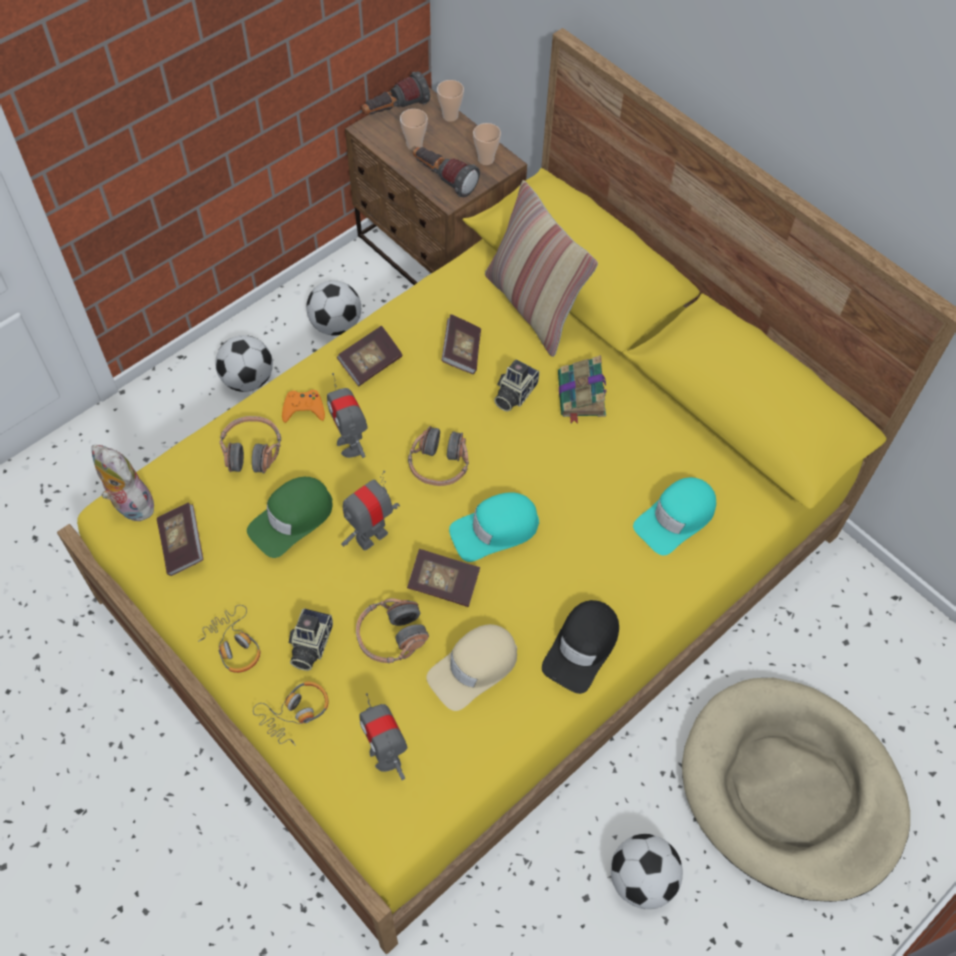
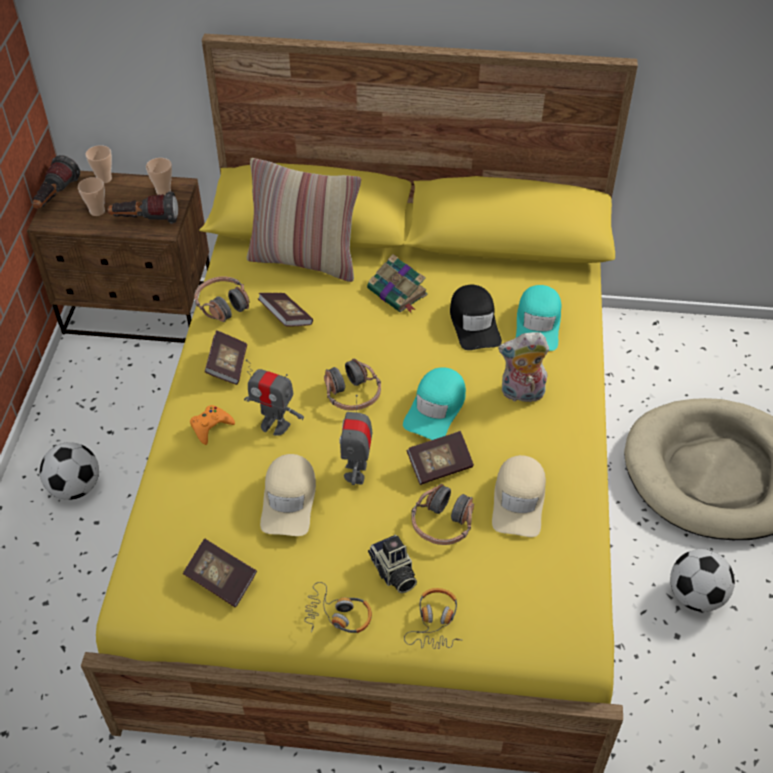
camera: 40 degrees left, 10 degrees down
plush toy [91,445,155,521] -> plush toy moved to [498,332,549,402]
headphones [219,416,281,474] -> headphones moved to [195,276,249,322]
green cap [247,477,333,558] -> beige cap [260,454,316,536]
football [306,280,361,336] -> none
toy robot [359,693,407,780] -> none
camera [494,360,539,412] -> none
black cap [542,600,619,694] -> black cap moved to [450,285,502,350]

